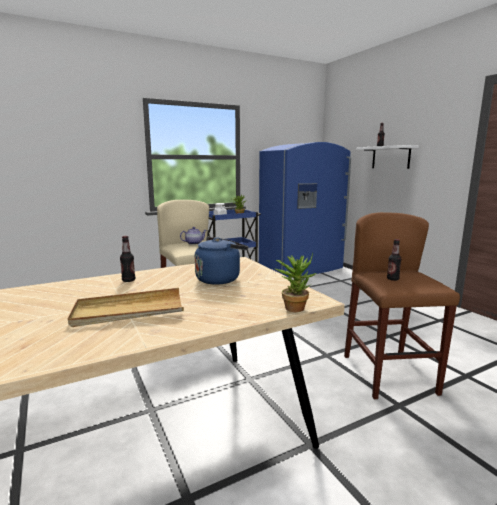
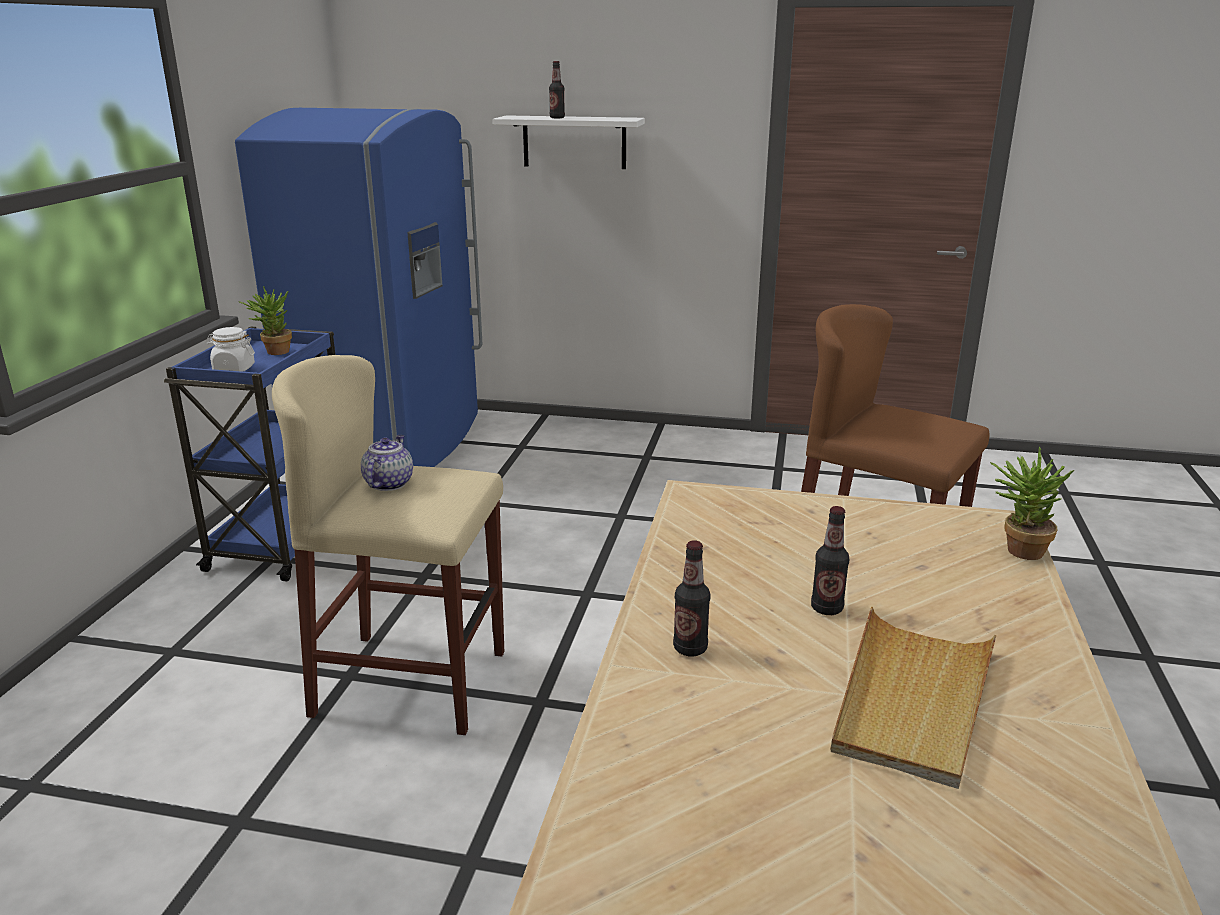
camera: 50 degrees left, 10 degrees up
blue kettle [195,237,248,285] -> none
bottle [387,239,401,281] -> bottle moved to [811,506,849,615]

